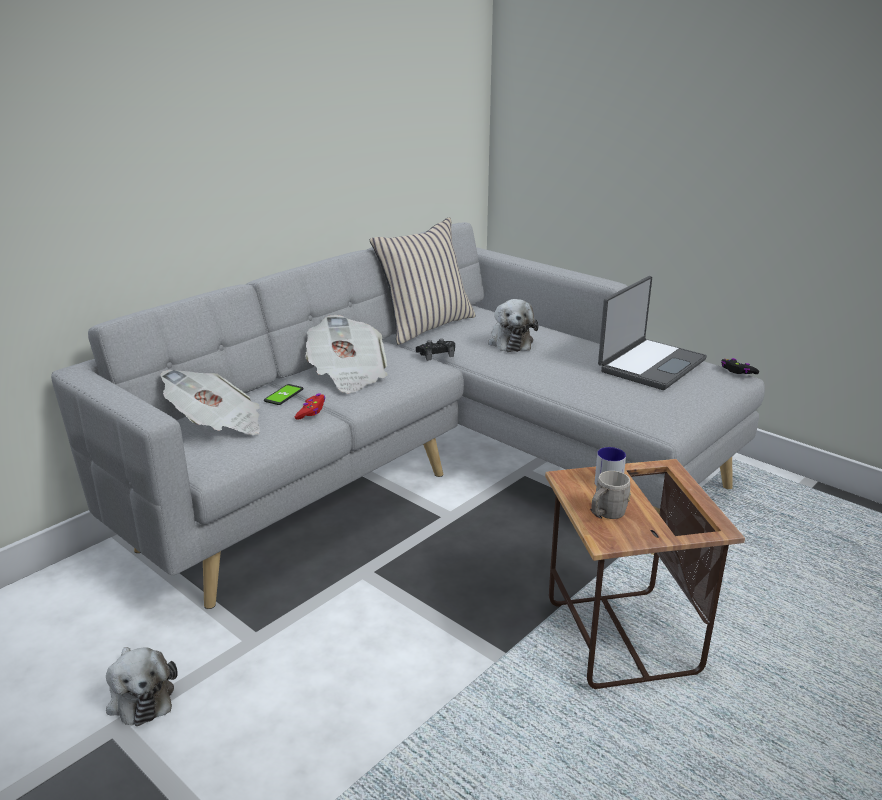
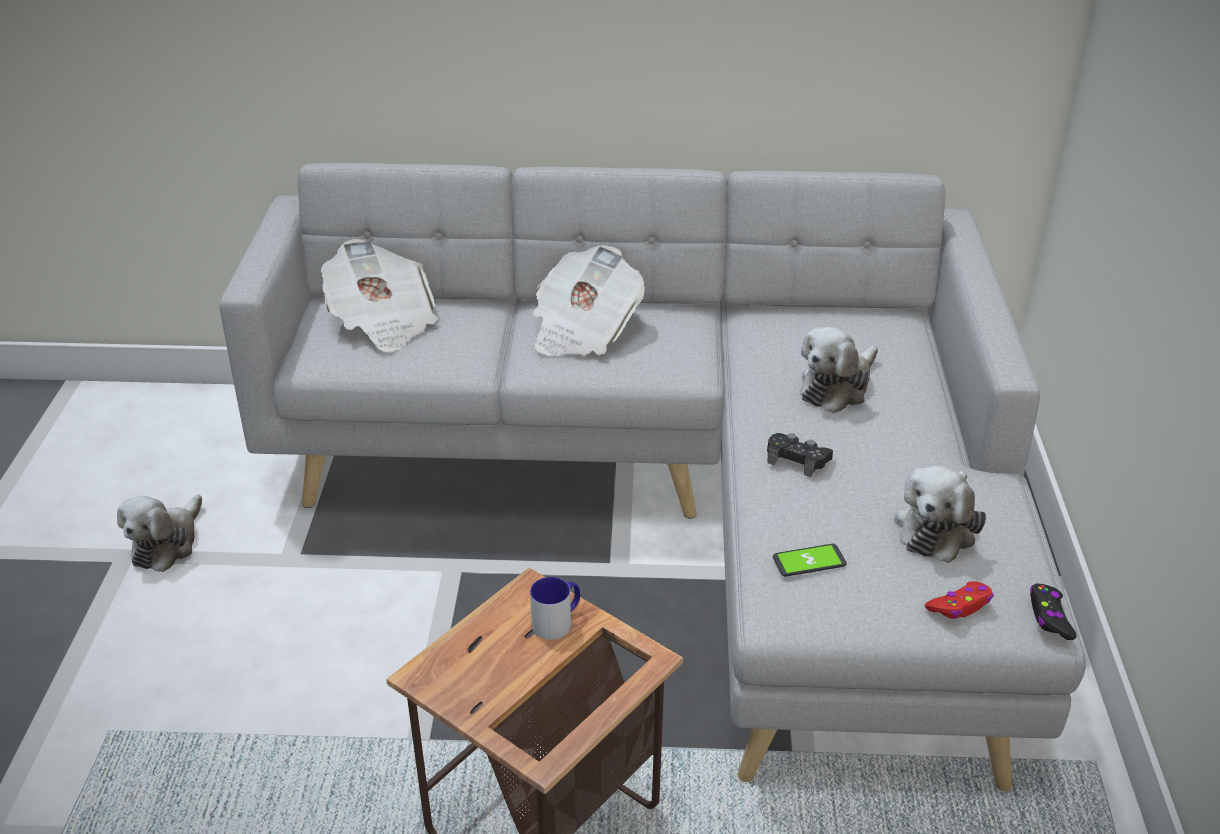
camera: 50 degrees right, 10 degrees up
phone [264,384,303,405] -> phone moved to [773,544,847,577]
red game controller [295,393,325,420] -> red game controller moved to [925,581,994,619]
beige pillow [370,218,476,345] -> none
black game controller [416,339,455,361] -> black game controller moved to [767,433,833,477]
grey mug [591,471,631,519] -> none
laptop [598,276,707,390] -> plush toy [894,466,986,563]

